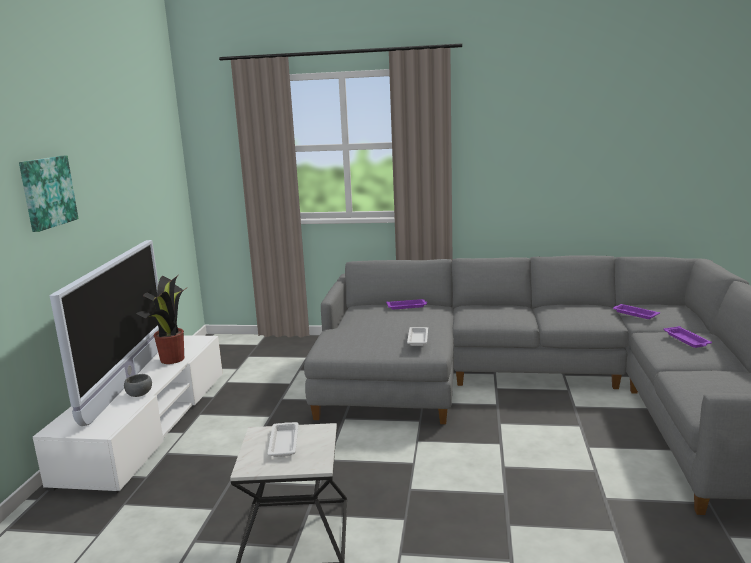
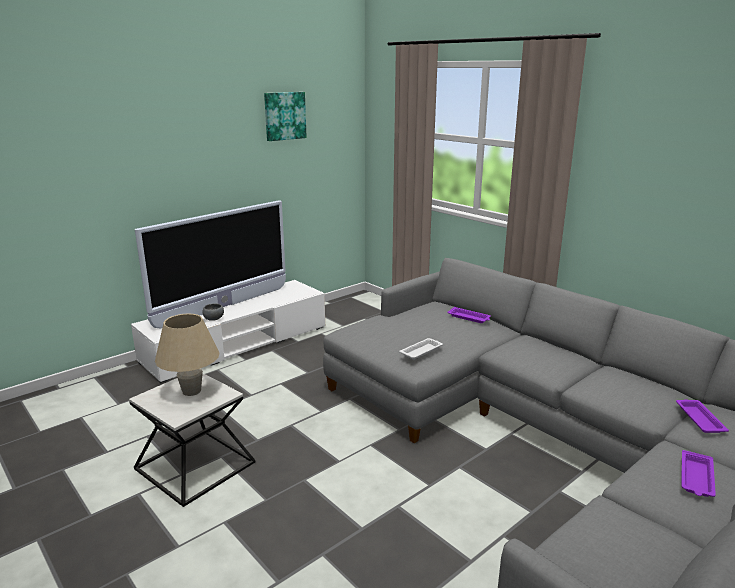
camera: 40 degrees right, 5 degrees up
picture [19,156,78,232] -> picture moved to [264,92,307,141]
potted plant [136,275,188,364] -> none
white tray [268,422,298,457] -> beige table lamp [155,313,220,396]

